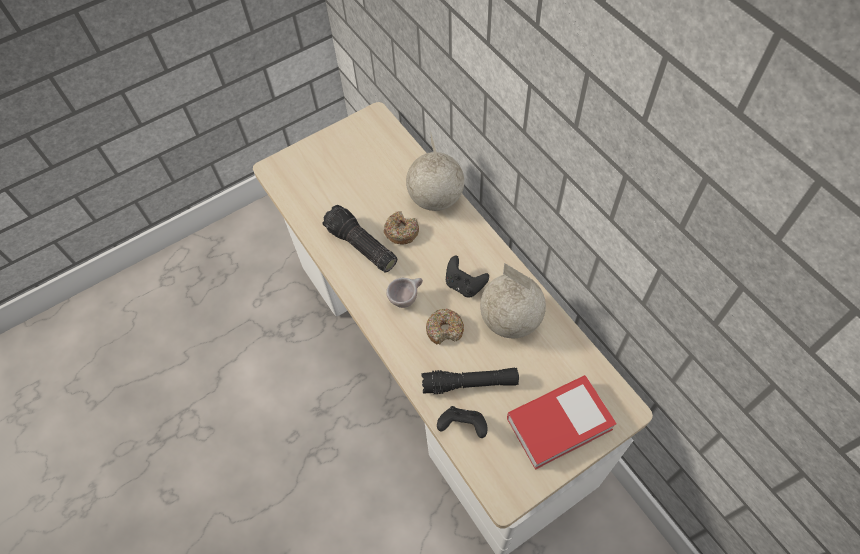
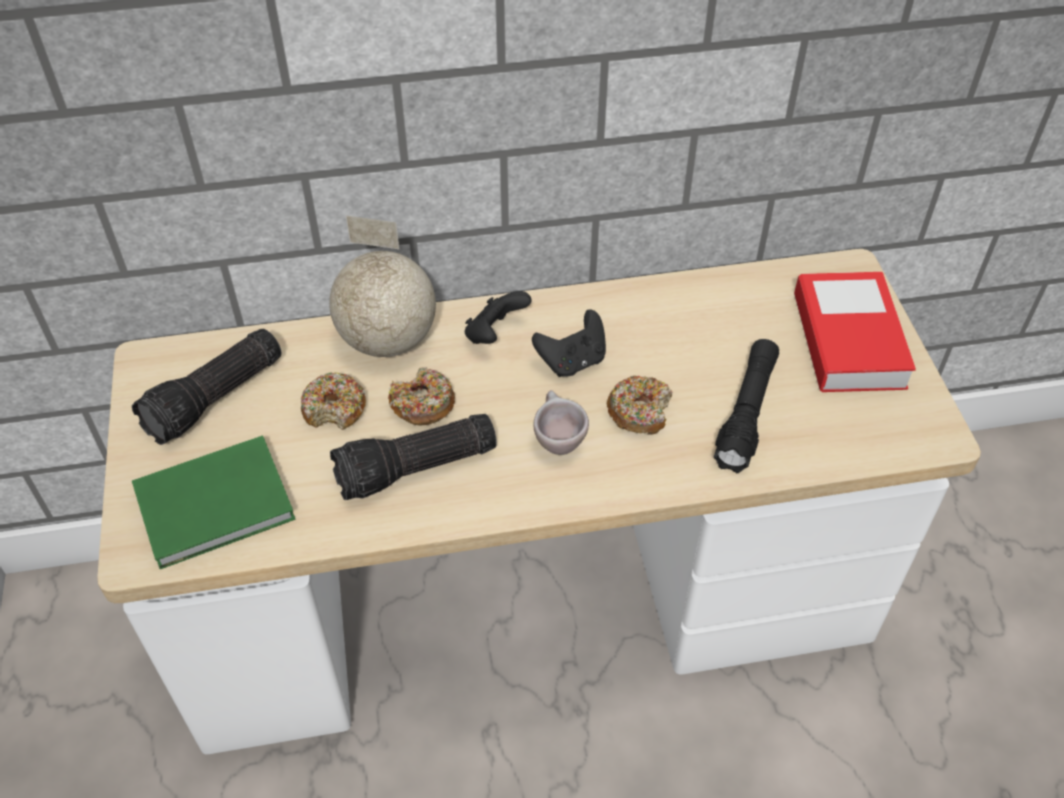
camera: 70 degrees left, 10 degrees down
black game controller [437,406,488,438] -> black game controller moved to [465,291,531,344]
globe [480,263,546,338] -> none
none -> flashlight [132,329,281,445]
none -> green book [132,436,295,569]
none -> donut [301,372,366,430]

